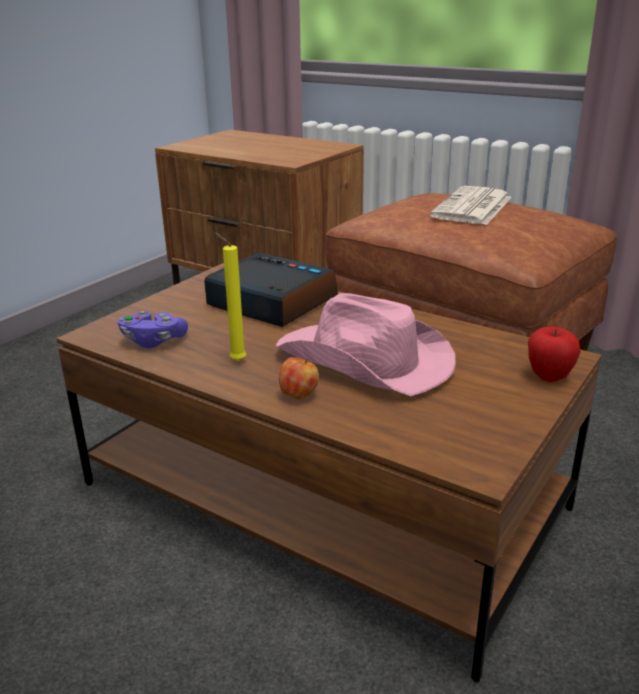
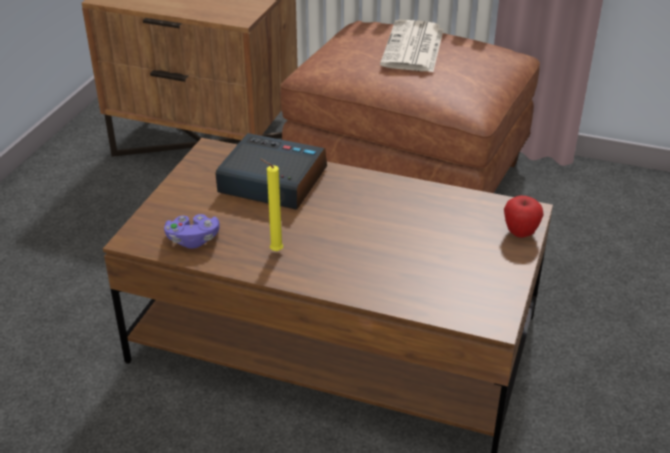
camera: 15 degrees left, 10 degrees up
pink hat [276,293,456,396] -> none
apple [279,357,319,399] -> none

